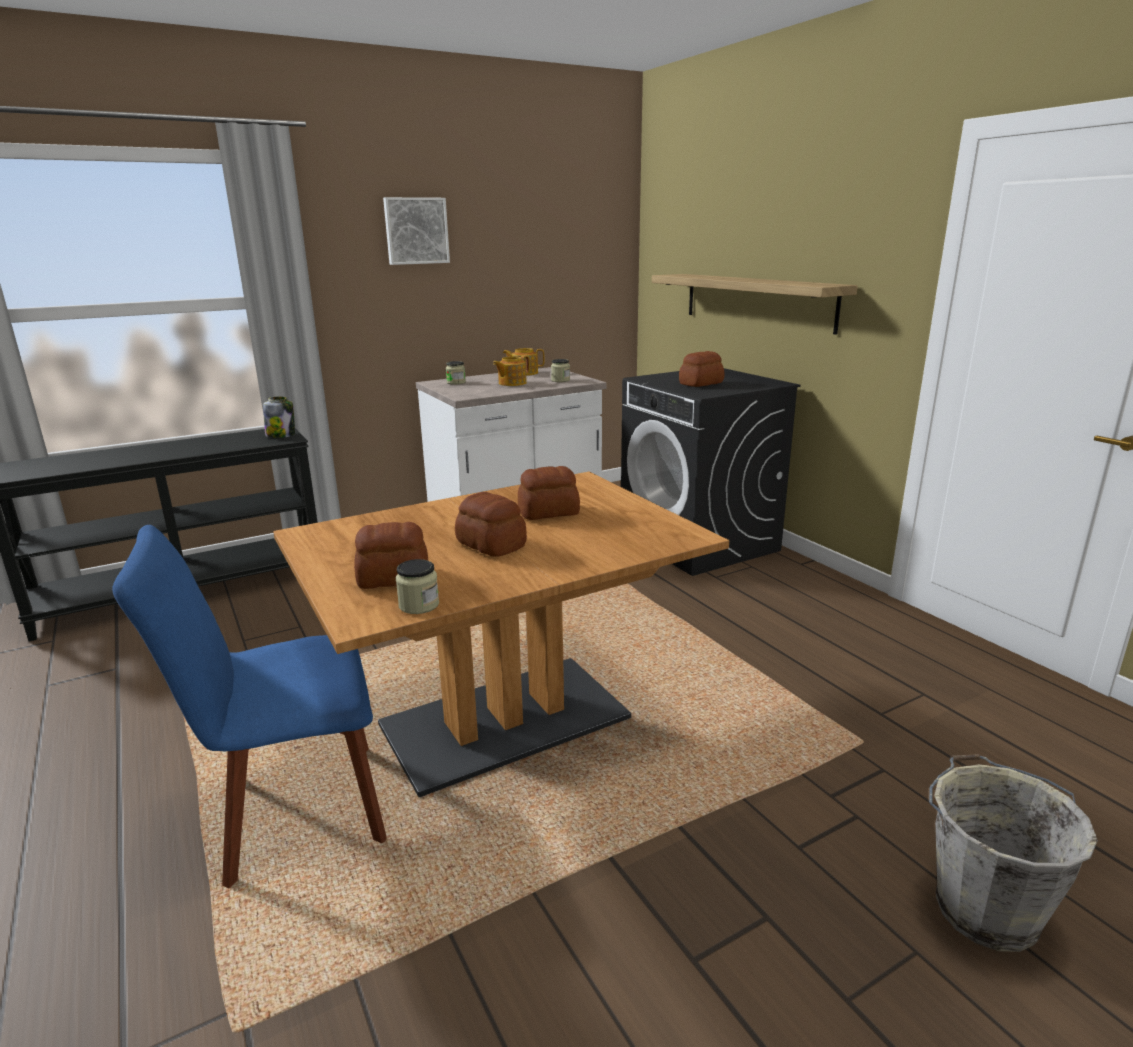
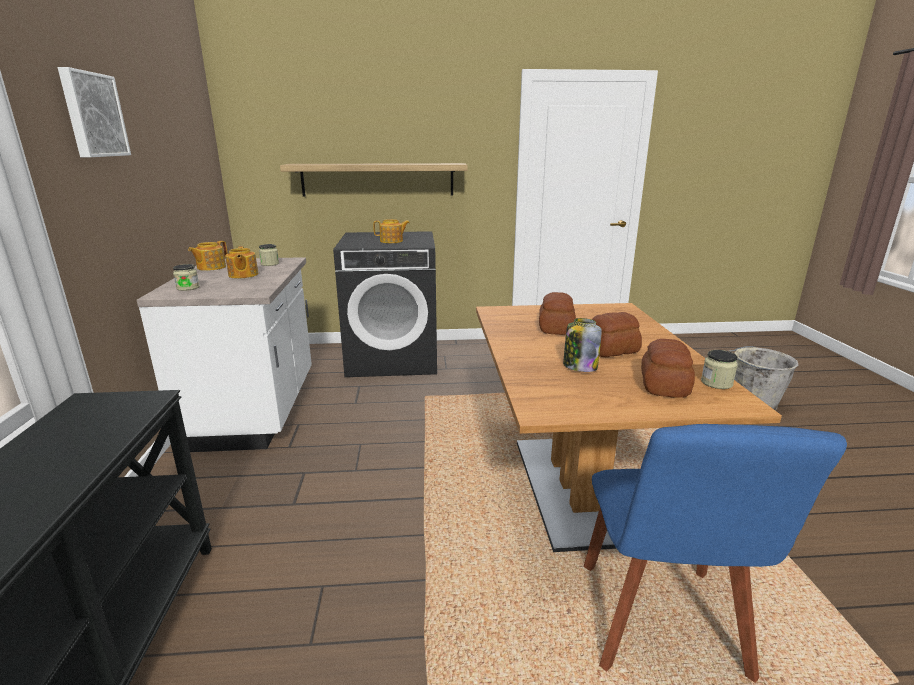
camera: 65 degrees left, 0 degrees up
jar [263,396,295,438] -> jar moved to [563,318,602,372]
bread [679,351,725,387] -> teapot [373,219,410,243]

